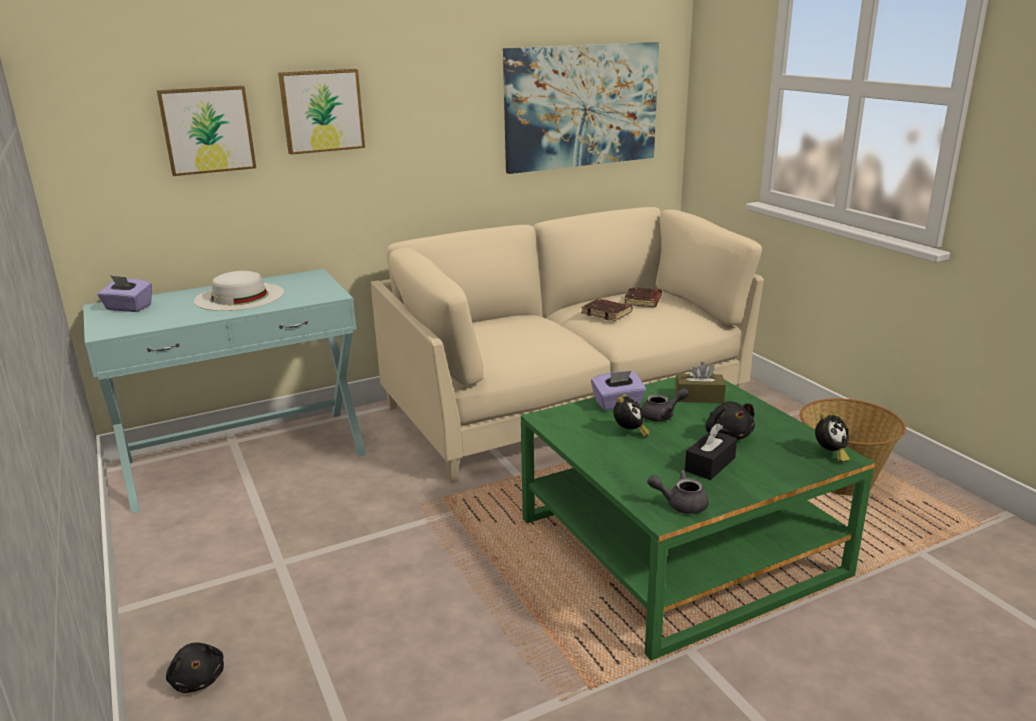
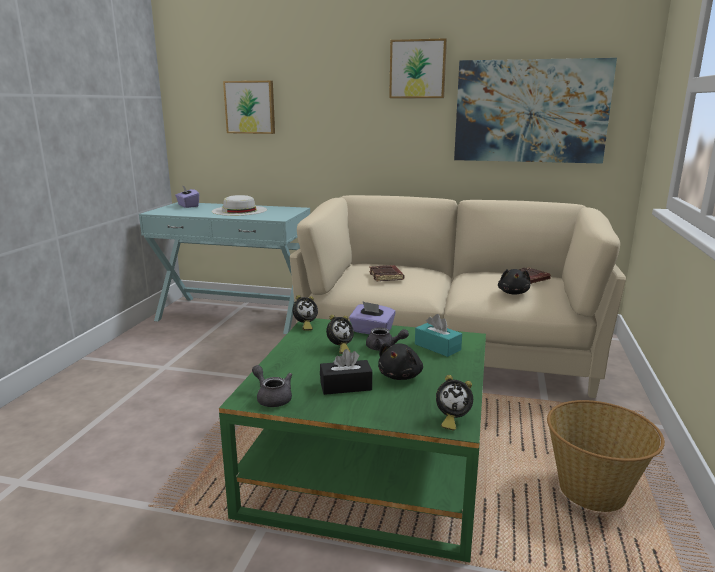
camera: 40 degrees right, 5 degrees down
black plush toy [166,642,224,693] -> black plush toy moved to [498,269,531,295]
picture [278,69,365,155] -> picture moved to [389,38,447,98]
brown book [581,299,632,321] -> brown book moved to [369,265,404,281]
brown tissue box [675,362,726,403] -> turquoise tissue box [415,314,462,357]
none -> alarm clock [292,295,318,331]

